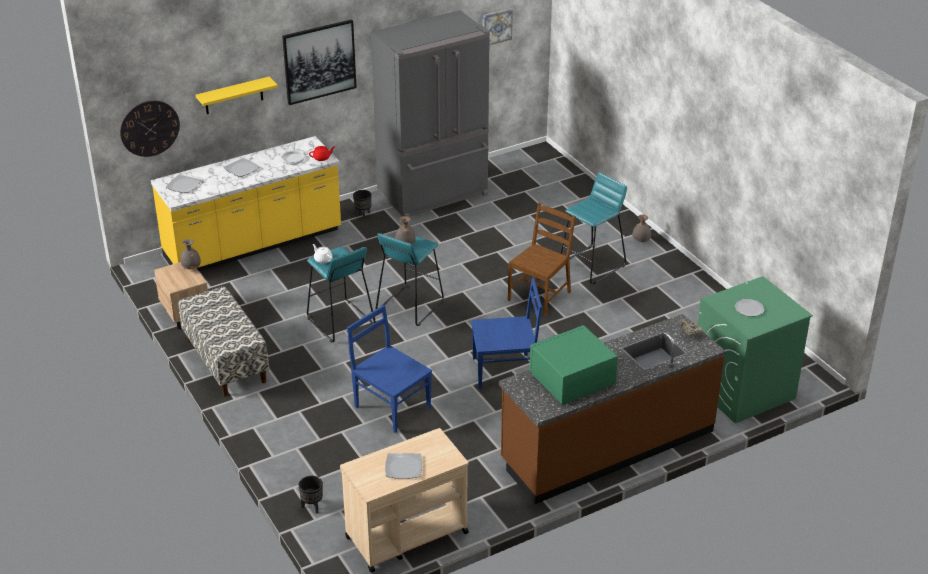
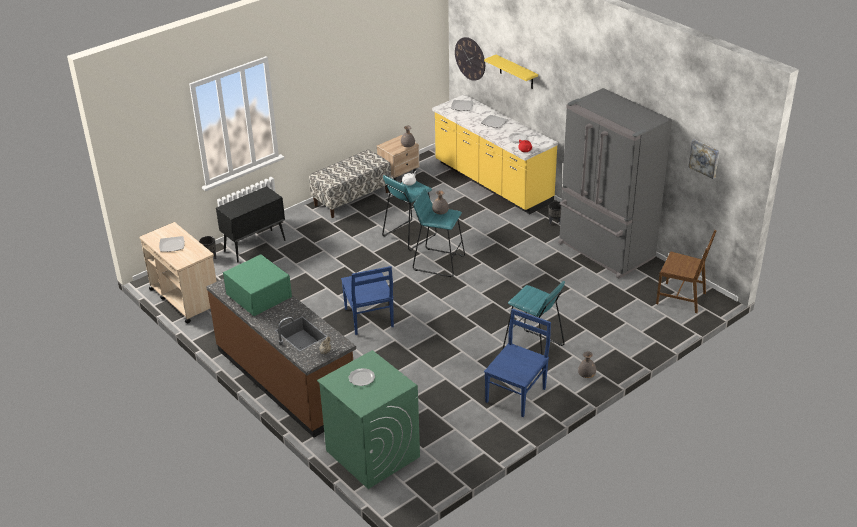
camera: 80 degrees right, 0 degrees up
picture [282,19,357,105] -> none
blue chair [347,305,432,433] -> blue chair moved to [484,309,551,417]
brown chair [508,202,576,316] -> brown chair moved to [656,230,717,313]
none -> black cabinet [216,186,286,262]

